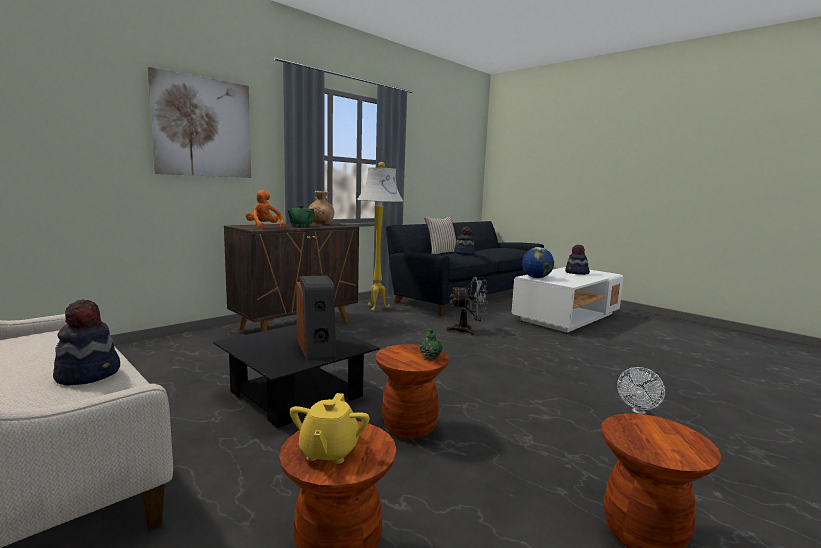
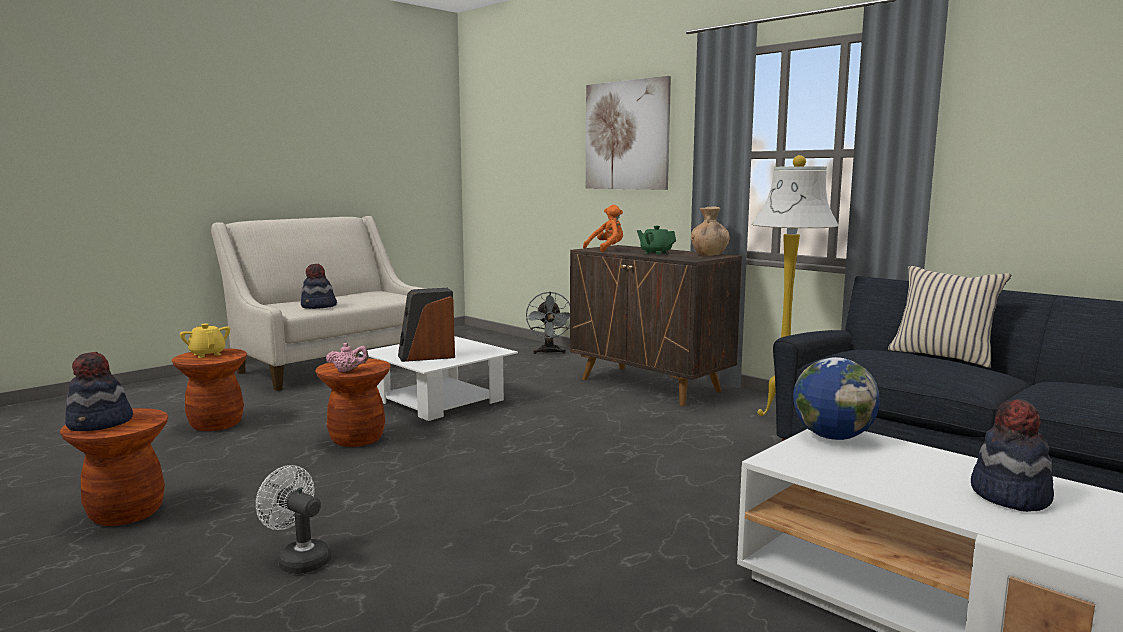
camera: 90 degrees right, 0 degrees up
black coffee table [213,325,379,428] -> white coffee table [359,336,518,421]
yellow teapot [290,393,370,464] -> yellow teapot turned 45 degrees clockwise [180,323,230,358]
green teapot [420,328,443,359] -> pink teapot [326,343,368,372]
grey fan [447,277,488,335] -> grey fan moved to [526,292,570,354]
hat [454,226,475,255] -> hat moved to [65,352,133,431]

